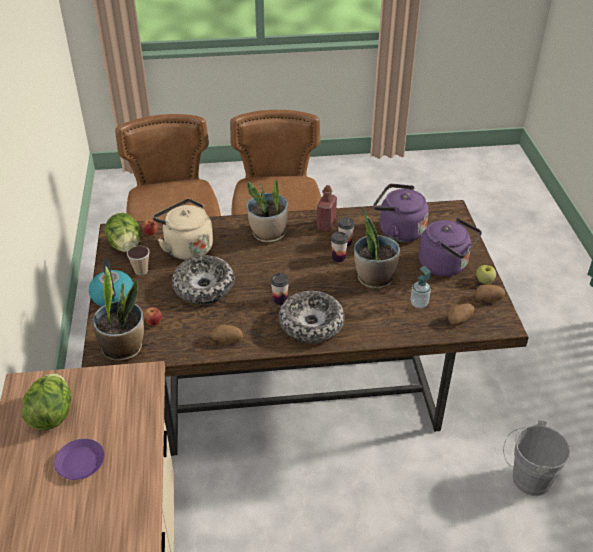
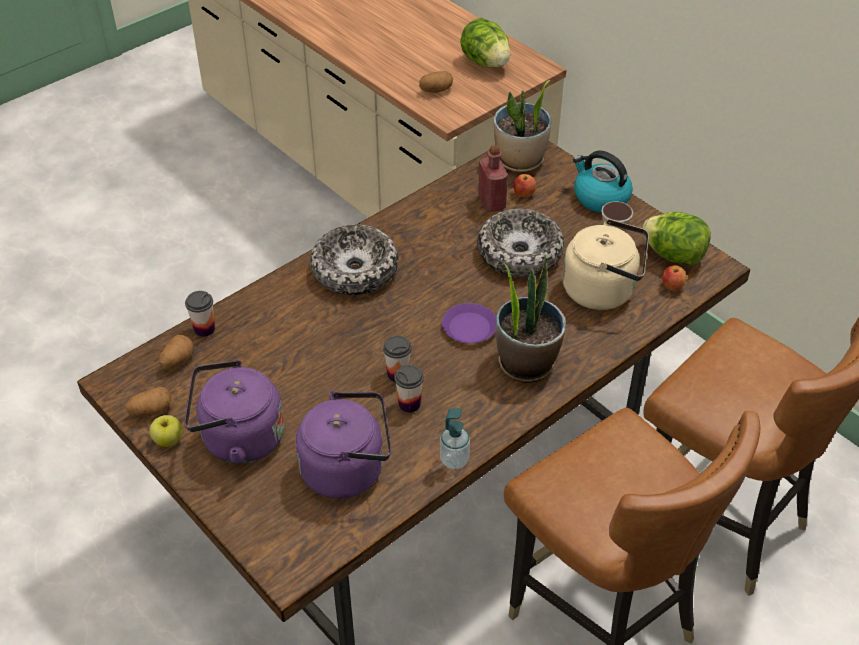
camera: 145 degrees right, 5 degrees up
purple plate [54,439,105,480] -> purple plate moved to [442,303,496,343]
potato [211,325,243,343] -> potato moved to [419,71,453,93]
cup [270,273,289,305] -> cup moved to [185,291,215,337]
red bottle [317,185,337,232] -> red bottle moved to [478,145,508,212]
potted plant [354,207,400,289] -> none
soap dispenser [410,266,431,308] -> soap dispenser moved to [440,408,470,469]
grey bucket [503,420,571,496] -> none

